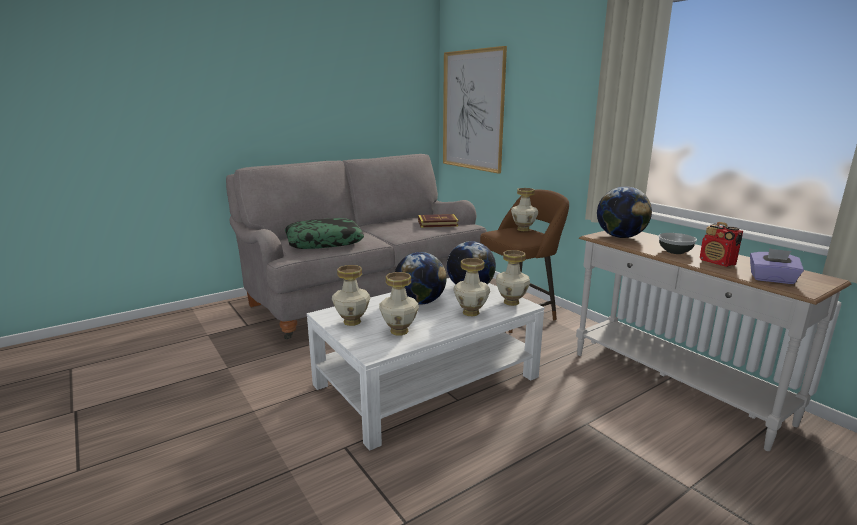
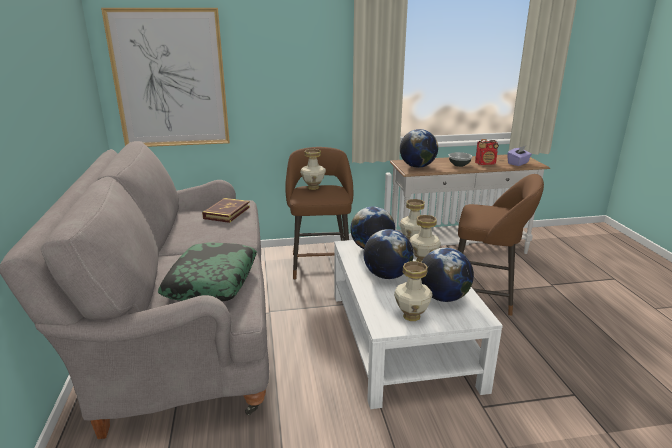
camera: 65 degrees left, 5 degrees up
vase [379,272,419,335] -> globe [421,248,474,302]
none -> brown stool [458,174,544,316]

